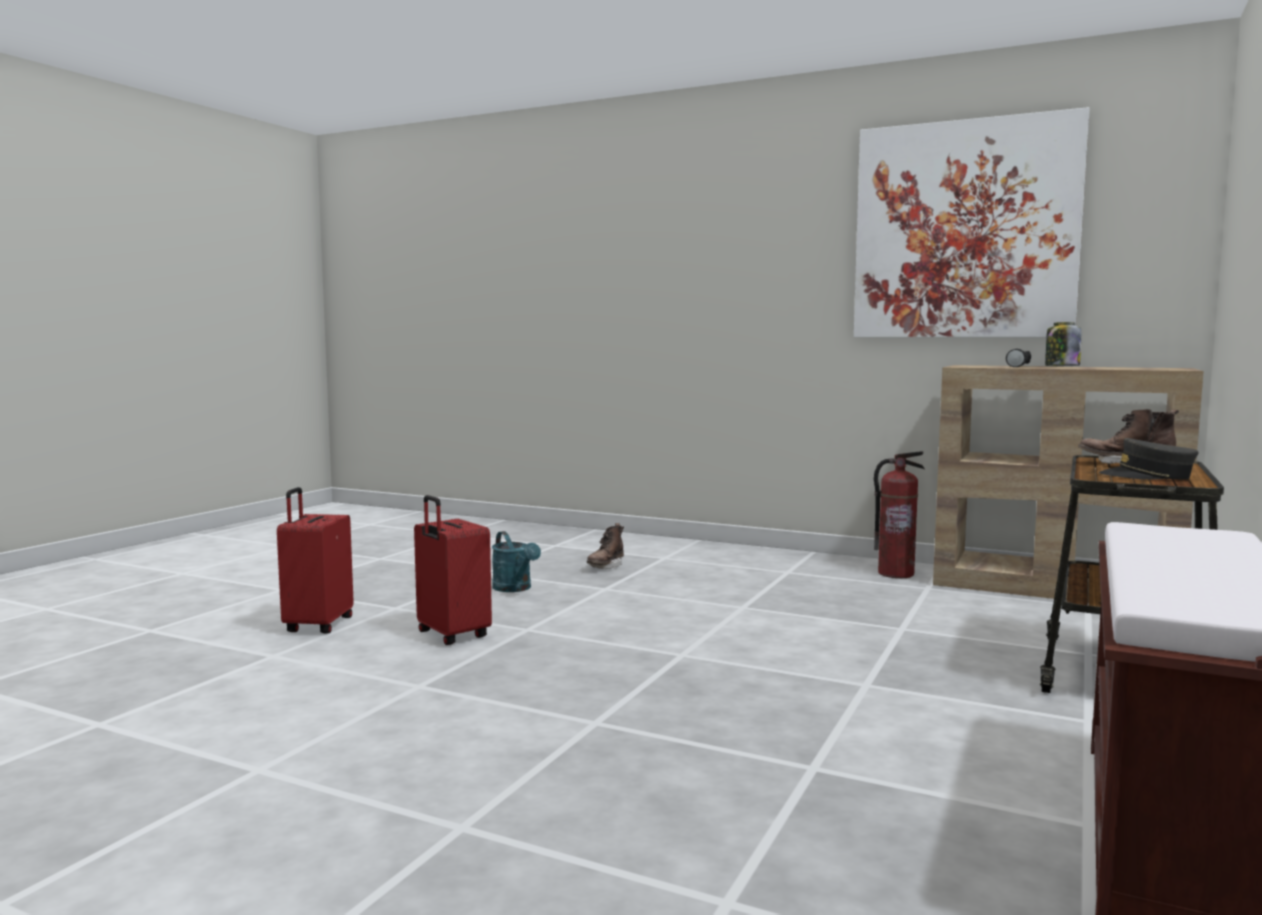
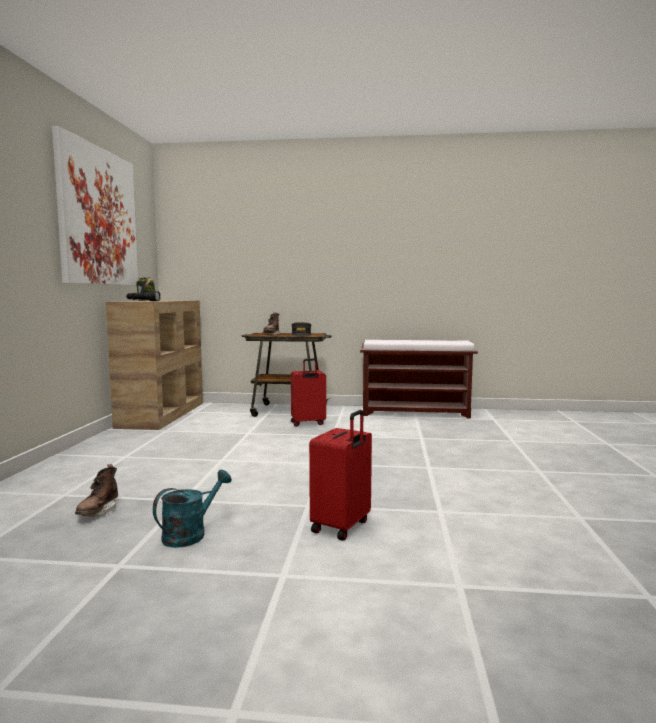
camera: 110 degrees left, 0 degrees up
red suitcase [277,487,354,634] -> red suitcase moved to [291,359,326,427]
brown boot [587,523,624,569] -> brown boot turned 90 degrees clockwise [75,464,118,517]
fire extinguisher [874,451,925,578] -> none

